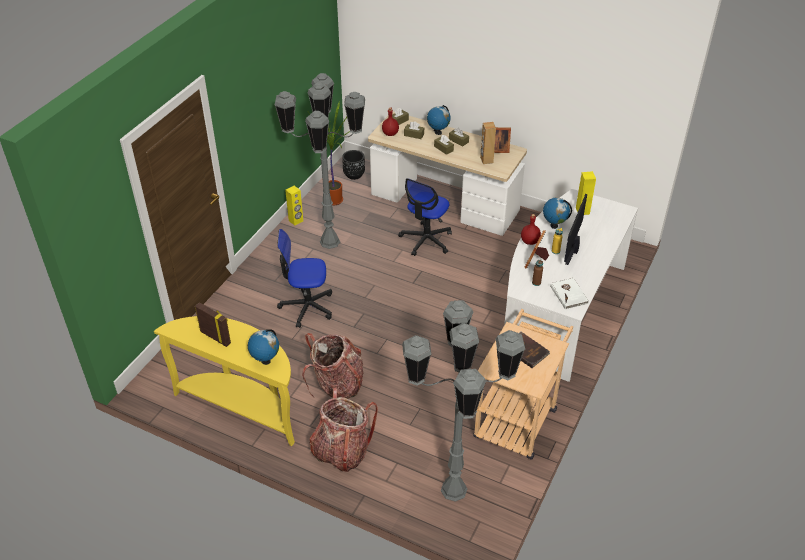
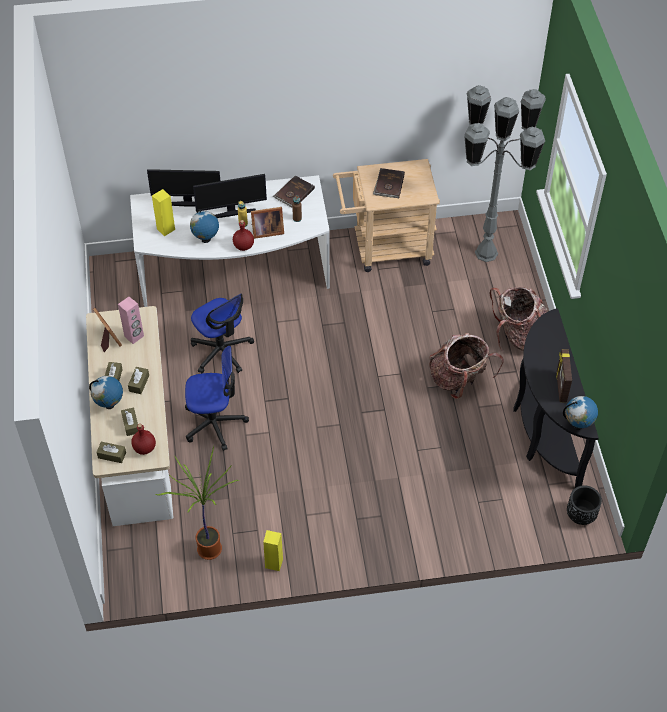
camera: 125 degrees left, 10 degrees up
yellow console table [154,316,295,446] -> black console table [513,308,599,488]
globe [248,329,279,365] -> globe moved to [563,396,598,430]
grey floor lamp [275,73,365,249] -> none
office chair [277,229,332,328] -> office chair moved to [191,293,254,374]
black planter [342,150,365,180] -> black planter moved to [567,485,602,525]
brown speaker [480,122,496,164] -> pink speaker [118,297,144,344]
white book [550,278,589,310] -> brown book [273,176,315,207]
none -> monitor [147,169,220,207]

